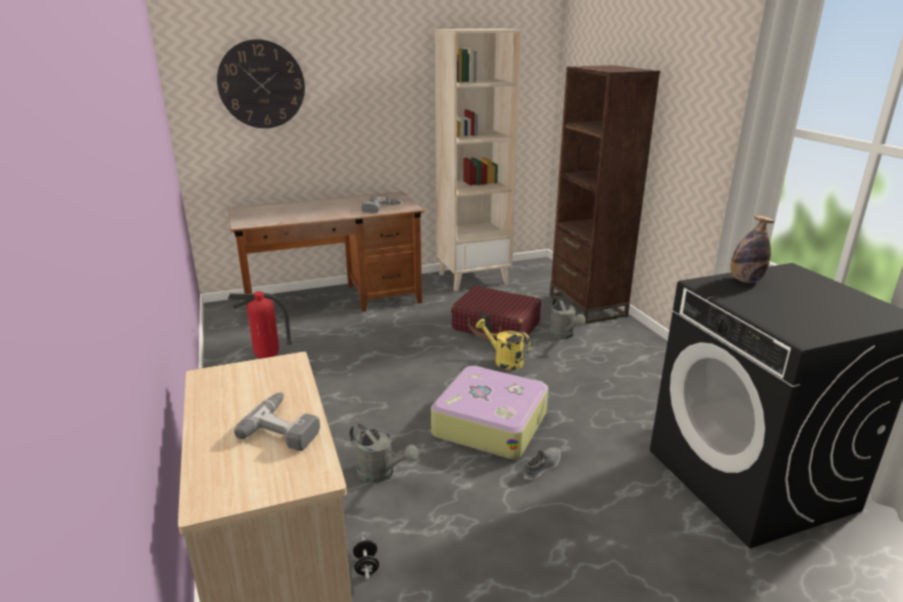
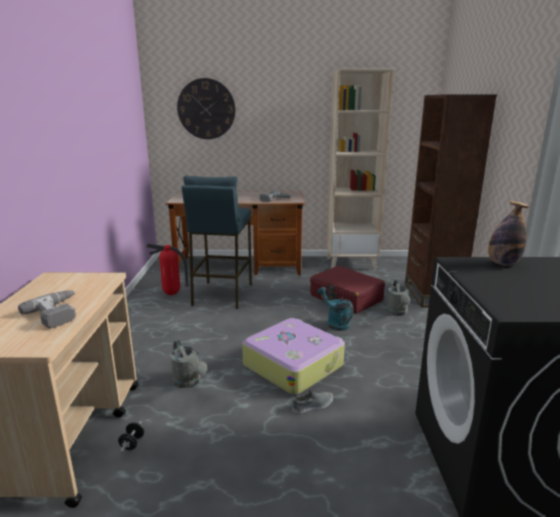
camera: 20 degrees right, 5 degrees down
yellow watering can [475,319,531,370] -> turquoise watering can [318,287,353,331]
none -> blue stool [182,176,252,309]

